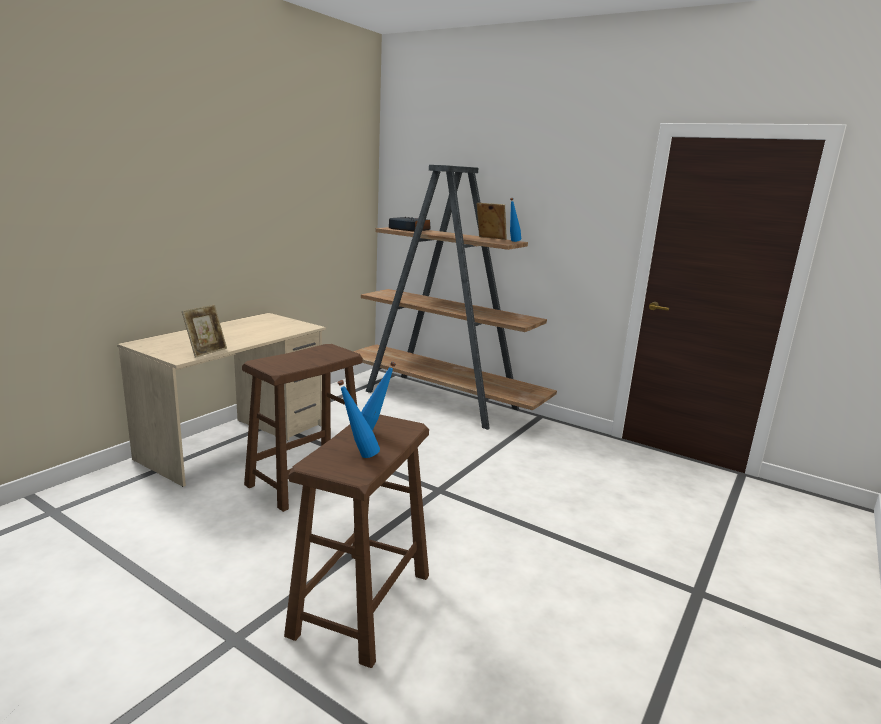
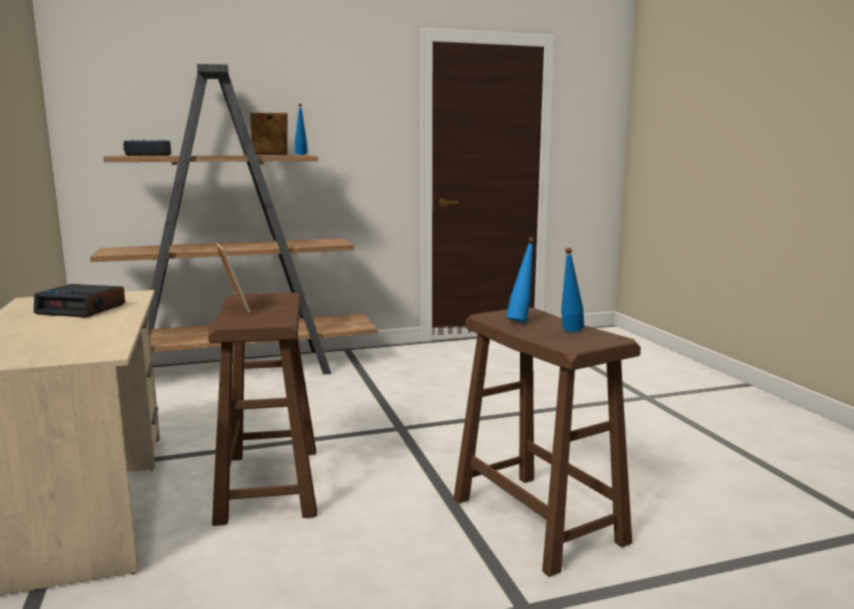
camera: 50 degrees left, 5 degrees down
picture frame [182,305,227,358] -> picture frame moved to [216,243,251,313]
none -> alarm clock [34,284,125,317]

